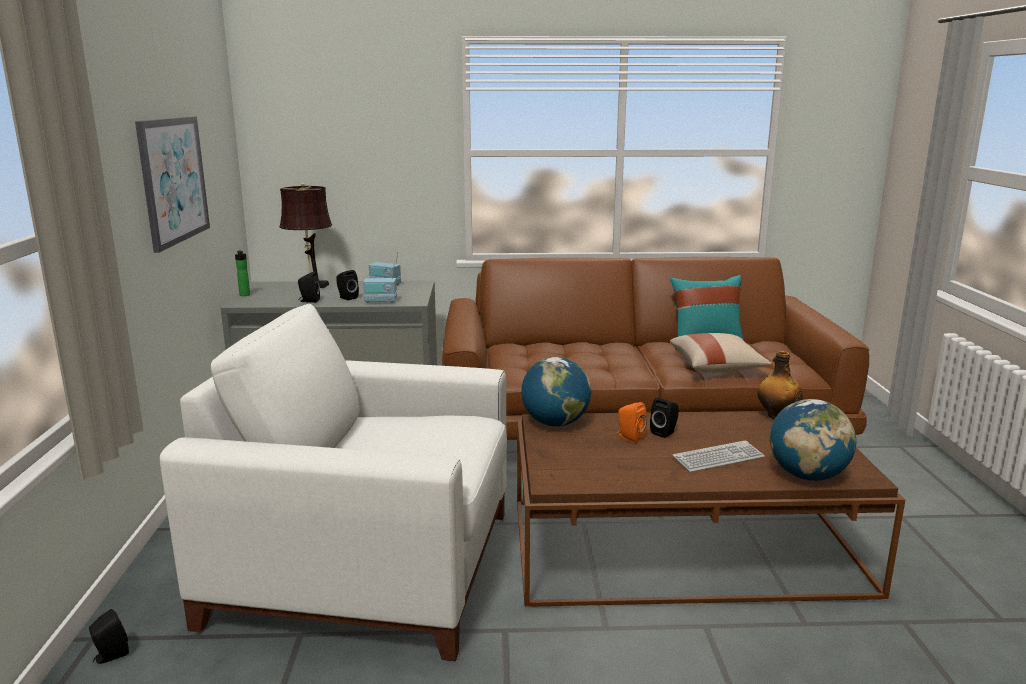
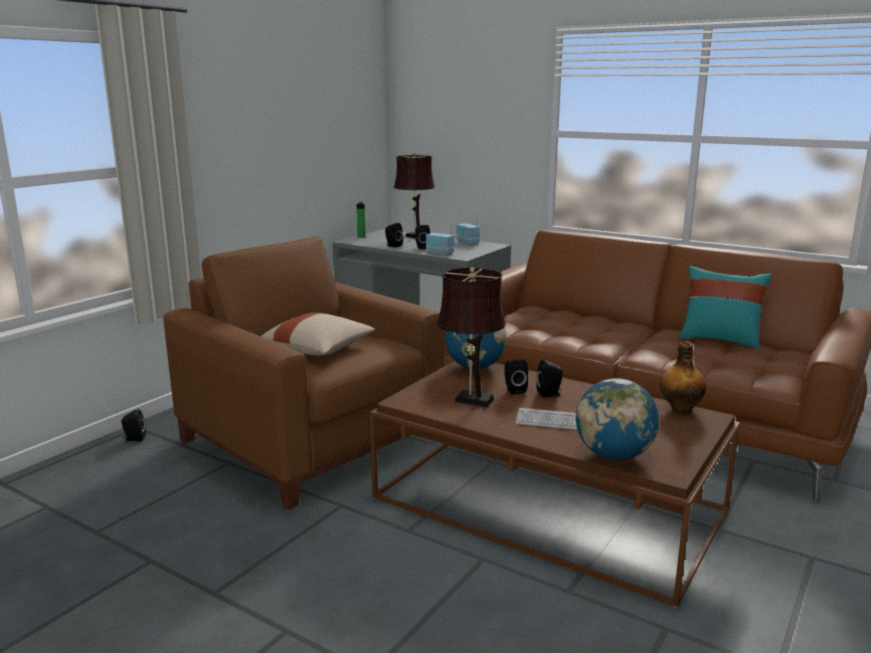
camera: 35 degrees right, 0 degrees up
picture [135,117,210,253] -> none
white armchair [160,304,507,661] -> brown armchair [163,236,444,510]
orange speaker [617,402,647,443] -> black speaker [504,359,528,395]
beige pillow [670,333,772,373] -> beige pillow moved to [261,312,375,355]
none -> brown table lamp [437,267,506,407]

